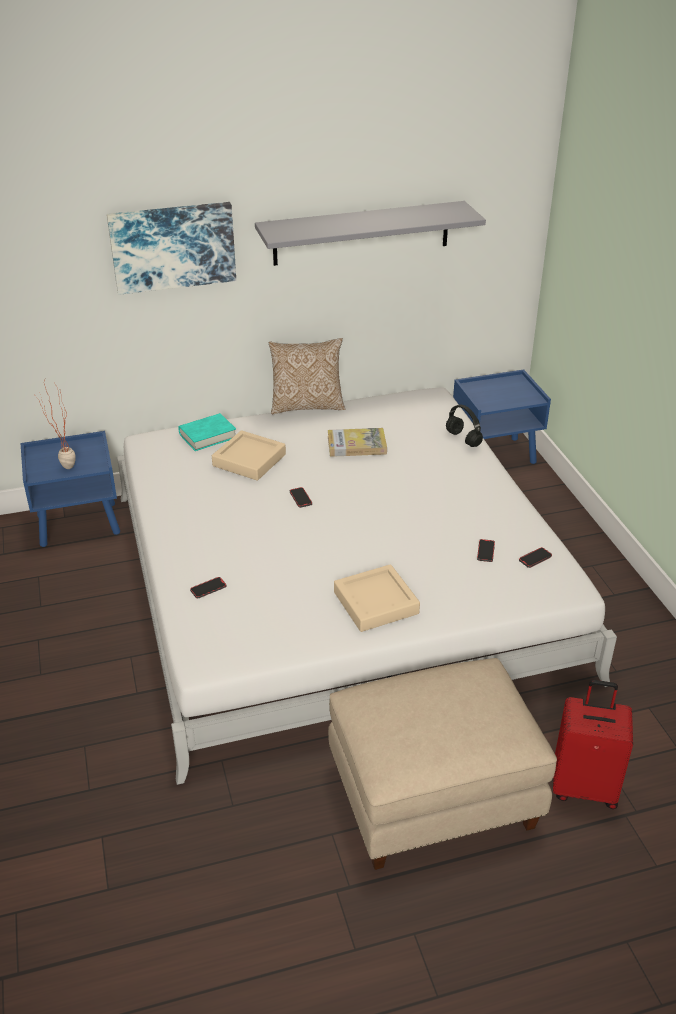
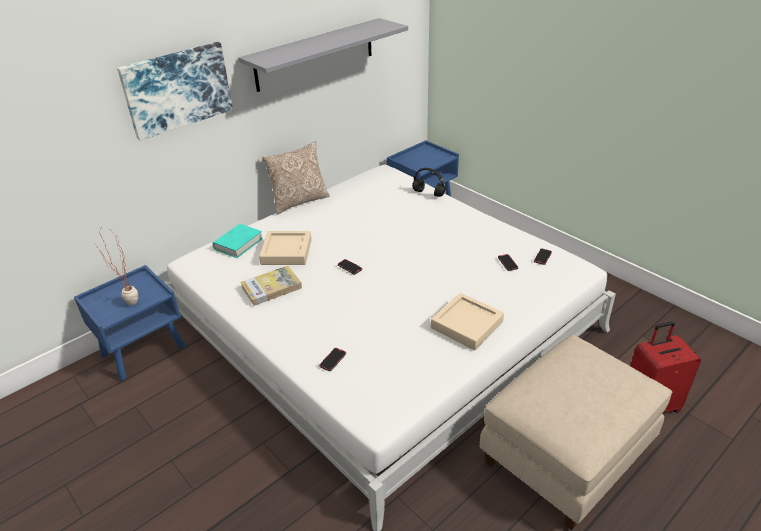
camera: 25 degrees left, 0 degrees up
book [328,428,387,457] -> book moved to [241,266,302,306]

